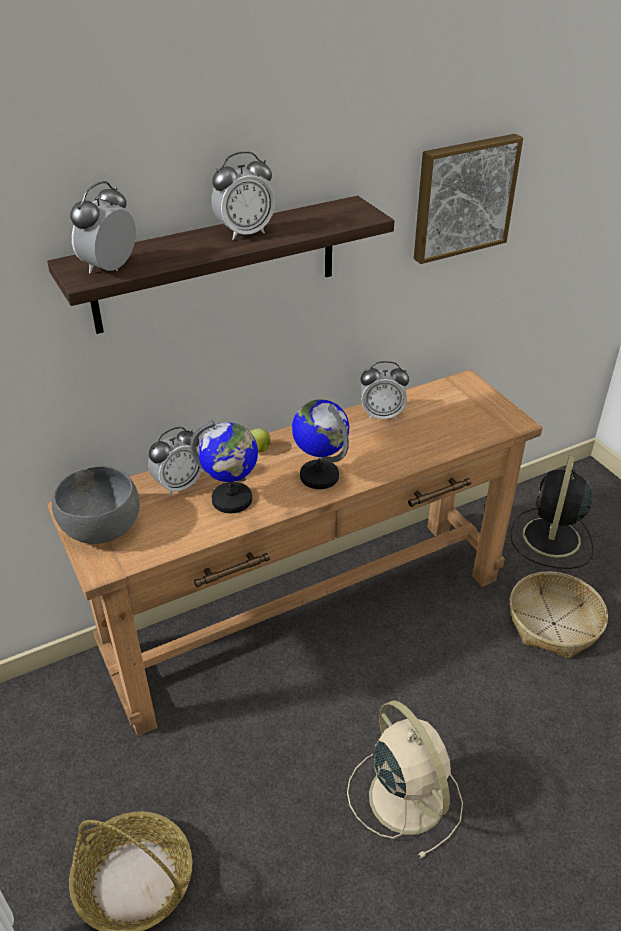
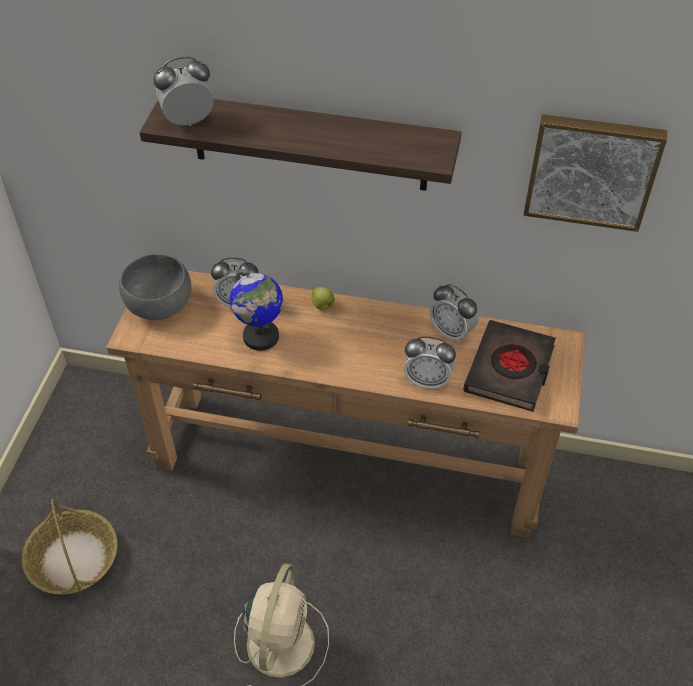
camera: 40 degrees right, 10 degrees up
alarm clock [212,151,275,240] -> alarm clock moved to [404,336,456,389]
globe [292,399,349,489] -> none
black fan [510,455,594,569] -> none
basket [510,572,608,659] -> none
none -> black book [463,320,556,412]

